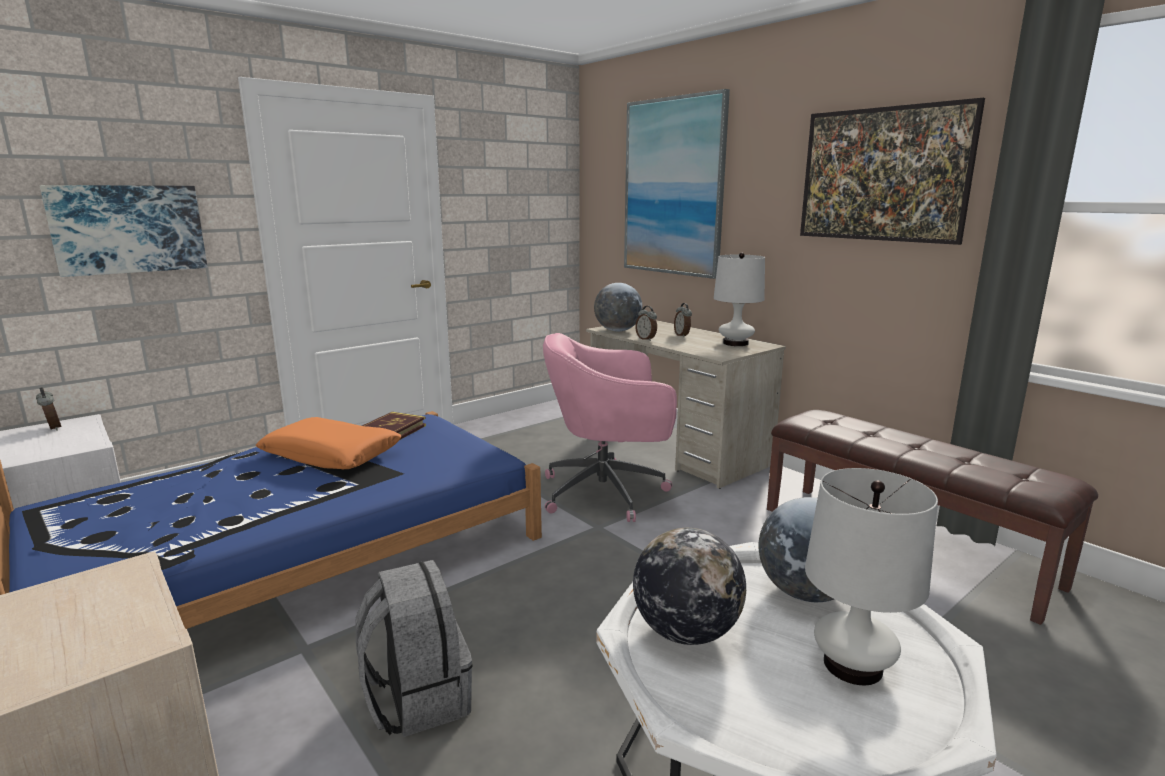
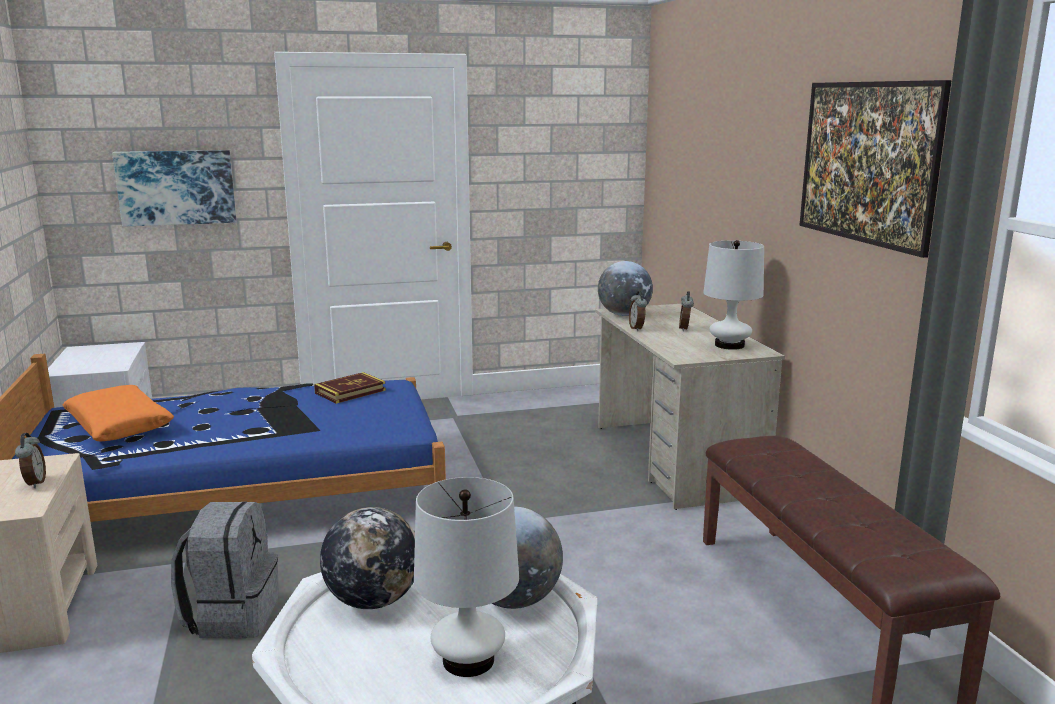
camera: 25 degrees right, 0 degrees up
alarm clock [36,387,62,431] -> alarm clock moved to [15,433,46,488]
orange pillow [256,417,401,469] -> orange pillow moved to [62,385,174,441]
pink office chair [543,333,677,522] -> none
picture [624,89,730,279] -> none

